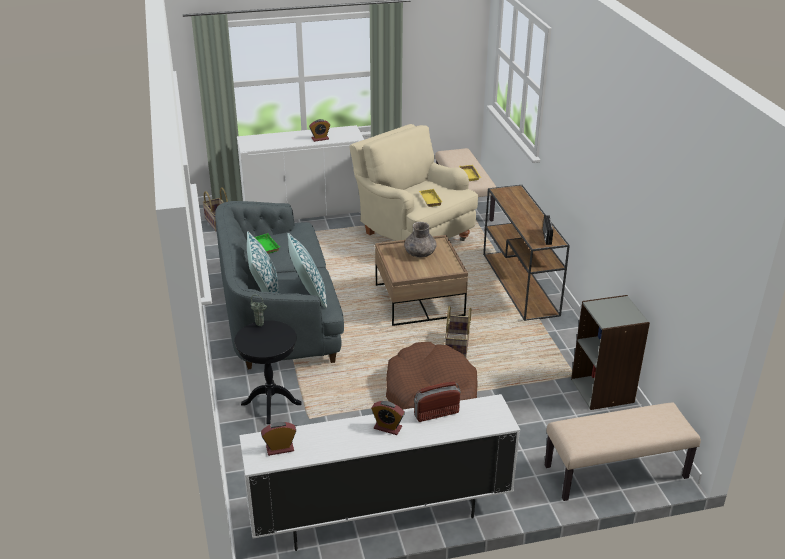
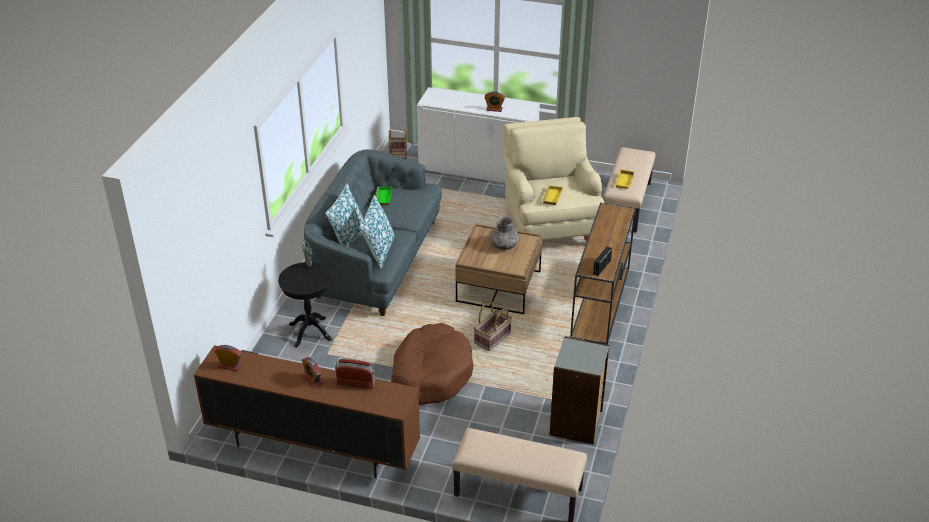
camera: 30 degrees right, 5 degrees up
white tv stand [239,394,520,551] -> brown tv stand [194,345,420,478]

